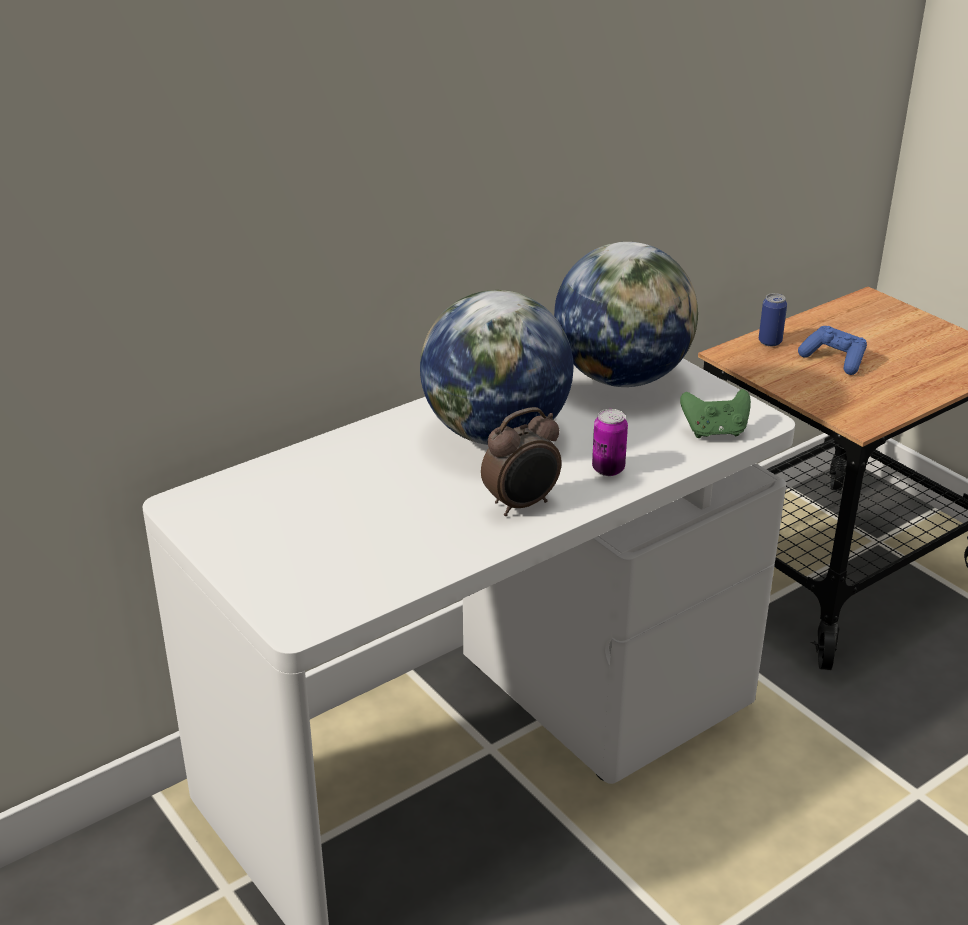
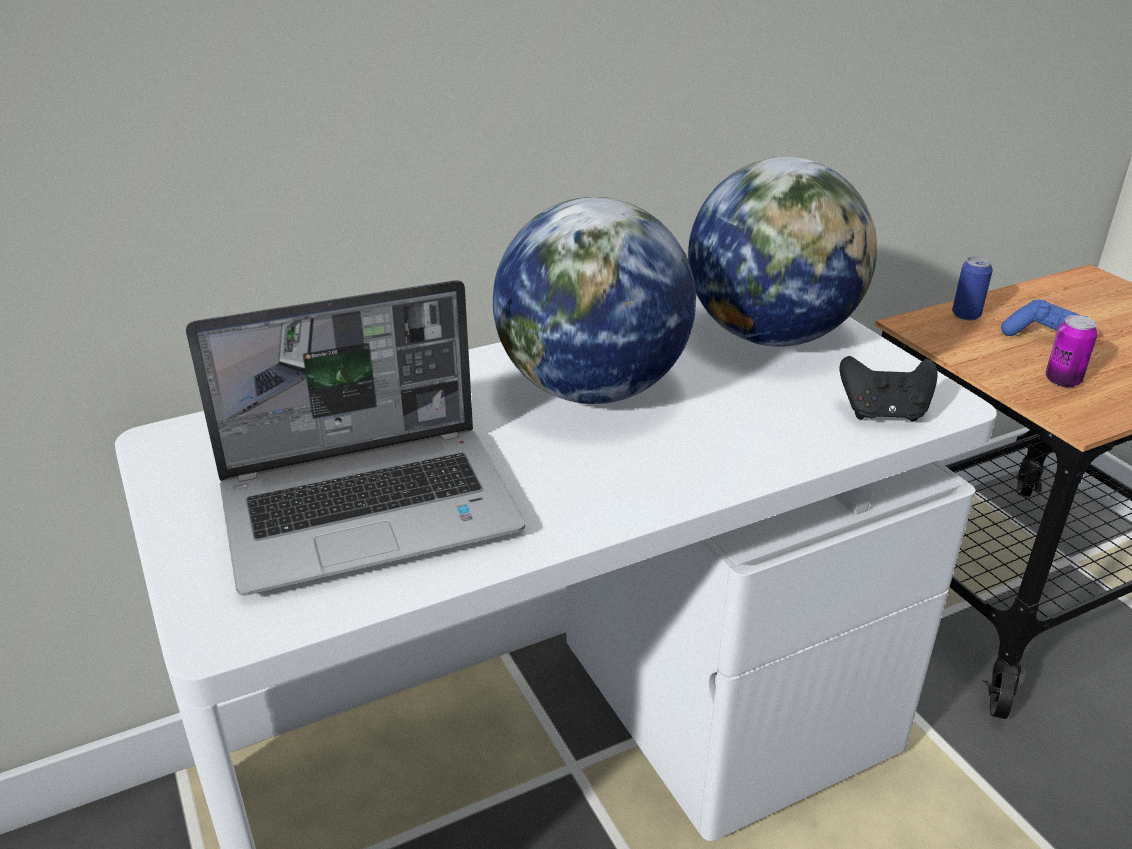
camera: 10 degrees right, 0 degrees up
alarm clock [481,407,562,516] -> none
can [592,409,628,476] -> can moved to [1046,315,1097,387]
green game controller [680,389,751,438] -> black game controller [840,356,938,422]
none -> laptop [186,280,525,595]

